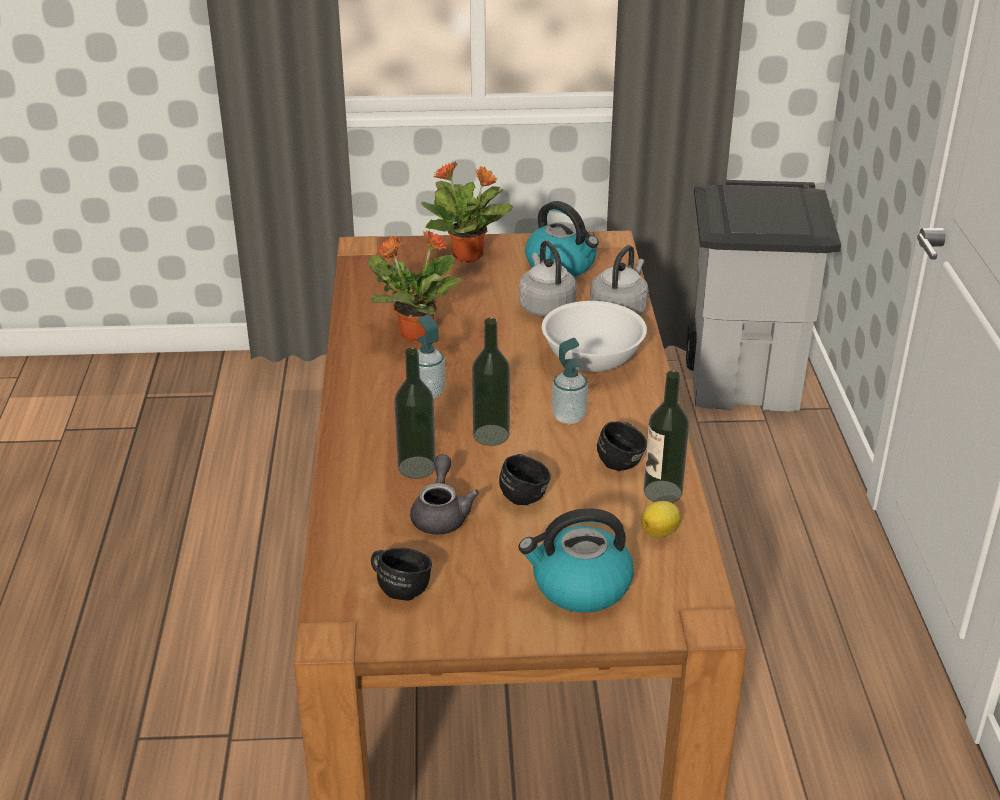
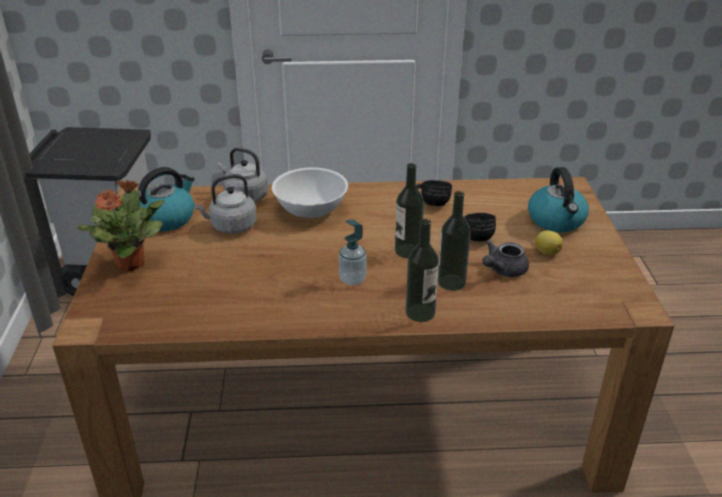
camera: 90 degrees left, 0 degrees up
potted plant [367,229,463,342] -> none
black mug [371,548,432,601] -> none
grey teapot [410,454,479,535] -> grey teapot turned 45 degrees counterclockwise [482,239,529,277]
soap dispenser [552,338,588,424] -> none
lemon [641,501,681,538] -> lemon moved to [535,230,563,255]
bottle [644,371,689,503] -> bottle moved to [406,219,439,322]

